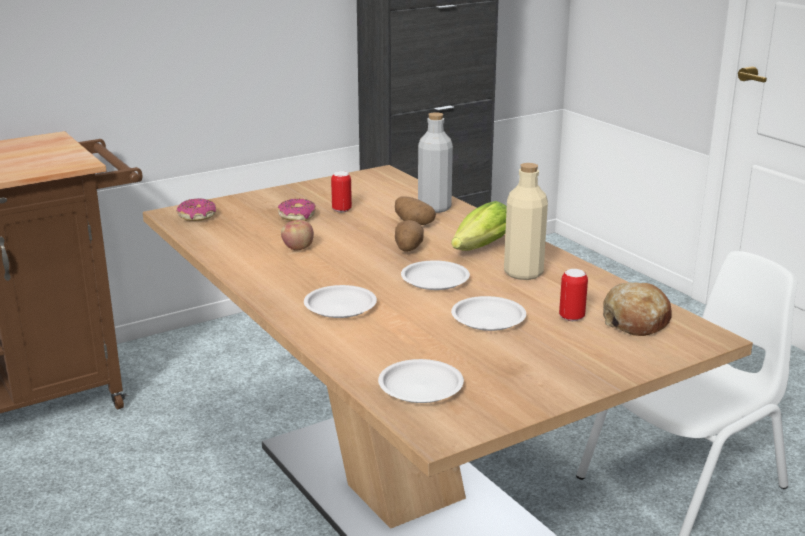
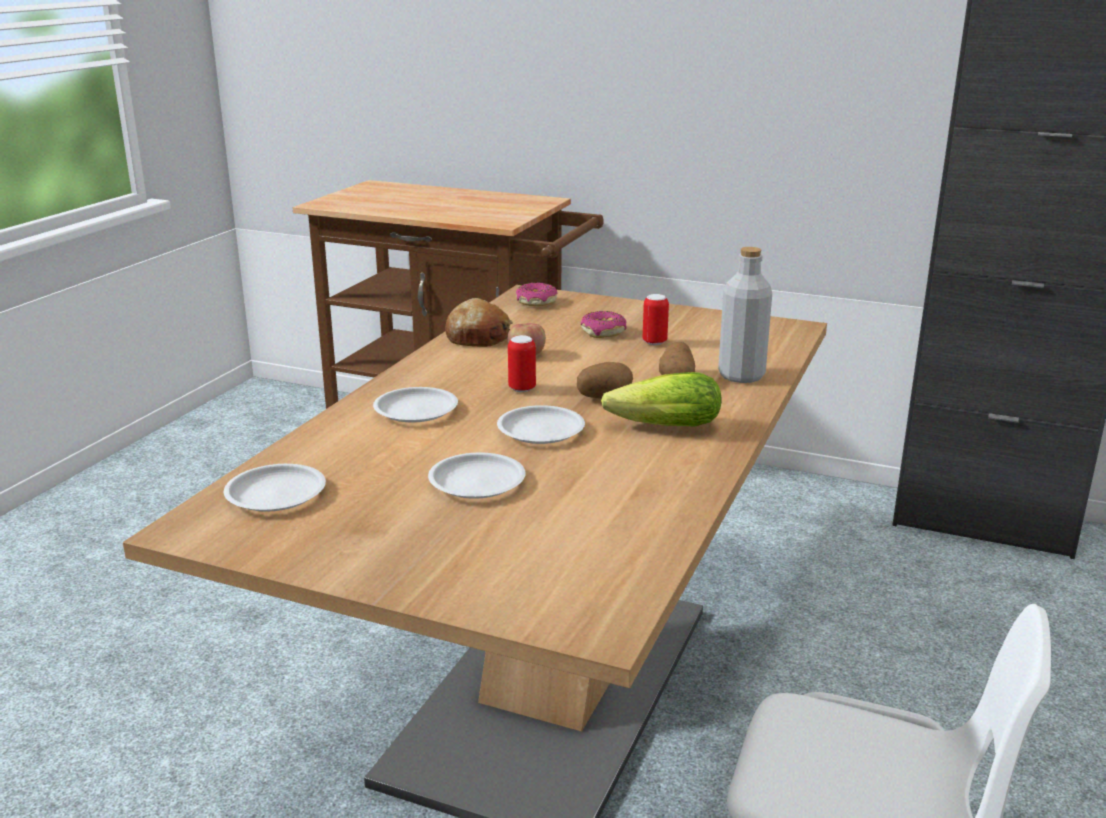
camera: 55 degrees right, 0 degrees up
beige bottle [504,163,548,280] -> none
can [559,269,588,321] -> can moved to [508,335,536,392]
bread [603,282,672,336] -> bread moved to [445,298,513,347]

